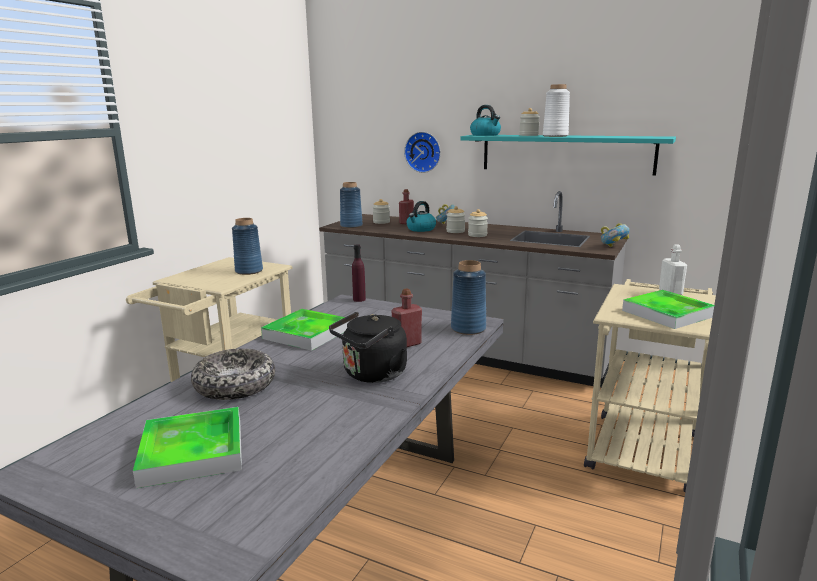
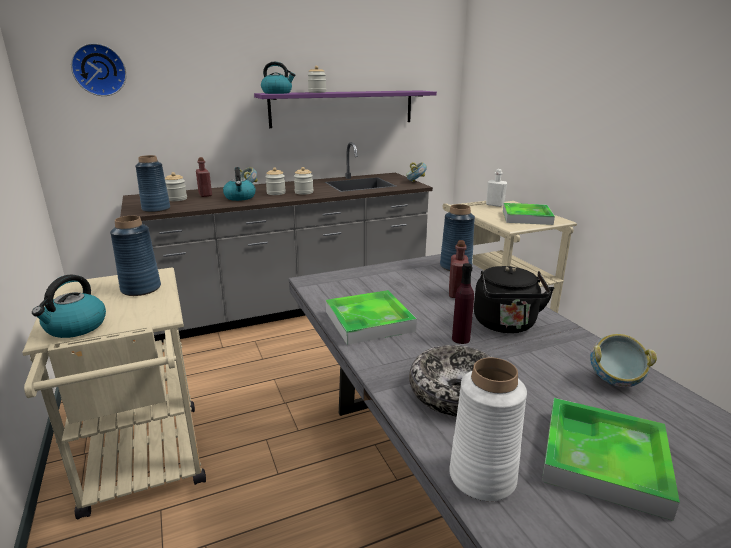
camera: 50 degrees left, 5 degrees up
purple bottle [352,244,366,302] -> purple bottle moved to [452,263,474,344]
wall clock [404,132,441,173] -> wall clock moved to [71,43,126,96]
turquoise shelf [460,135,676,176] -> purple shelf [254,90,437,128]
white vase [543,84,570,137] -> white vase moved to [449,358,527,501]
none -> kettle [32,274,106,338]
none -> bowl [590,334,657,387]

